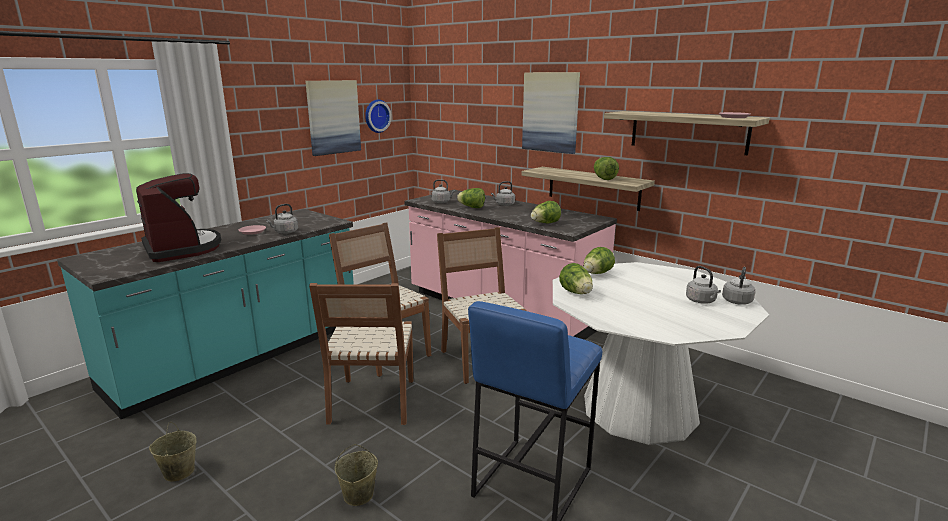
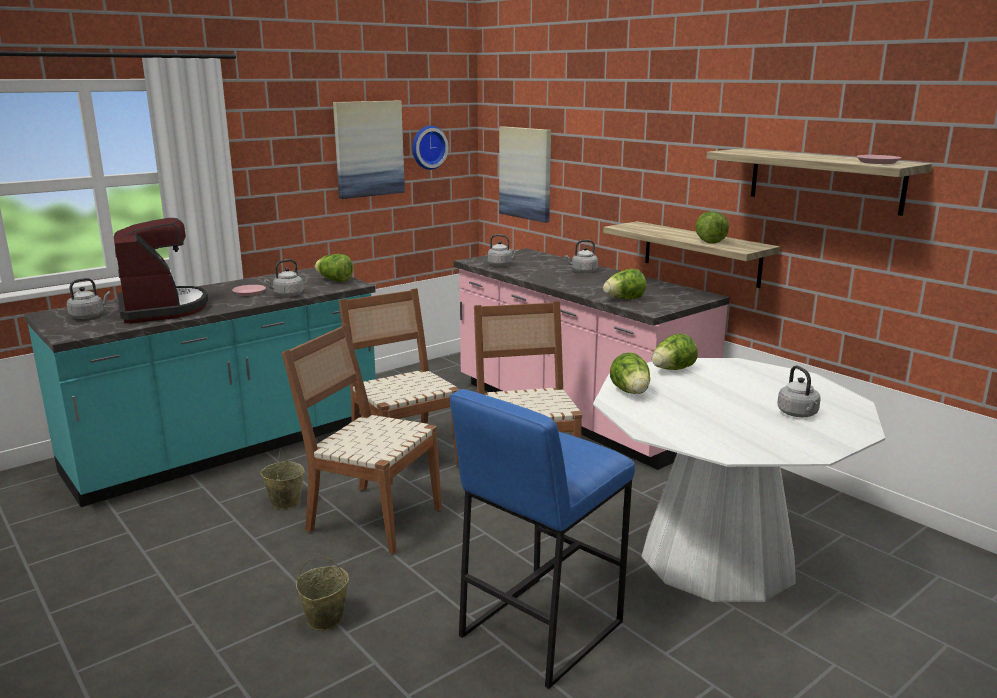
camera: 10 degrees right, 0 degrees up
beige bucket [149,422,197,481] -> beige bucket moved to [260,449,305,509]
chair [309,283,413,425] -> chair turned 105 degrees clockwise [282,324,442,555]
lettuce [457,188,485,208] -> lettuce moved to [315,254,353,282]
picture [522,72,580,154] -> picture moved to [499,126,551,223]
grey kettle [722,267,755,305] -> grey kettle moved to [67,278,110,319]

